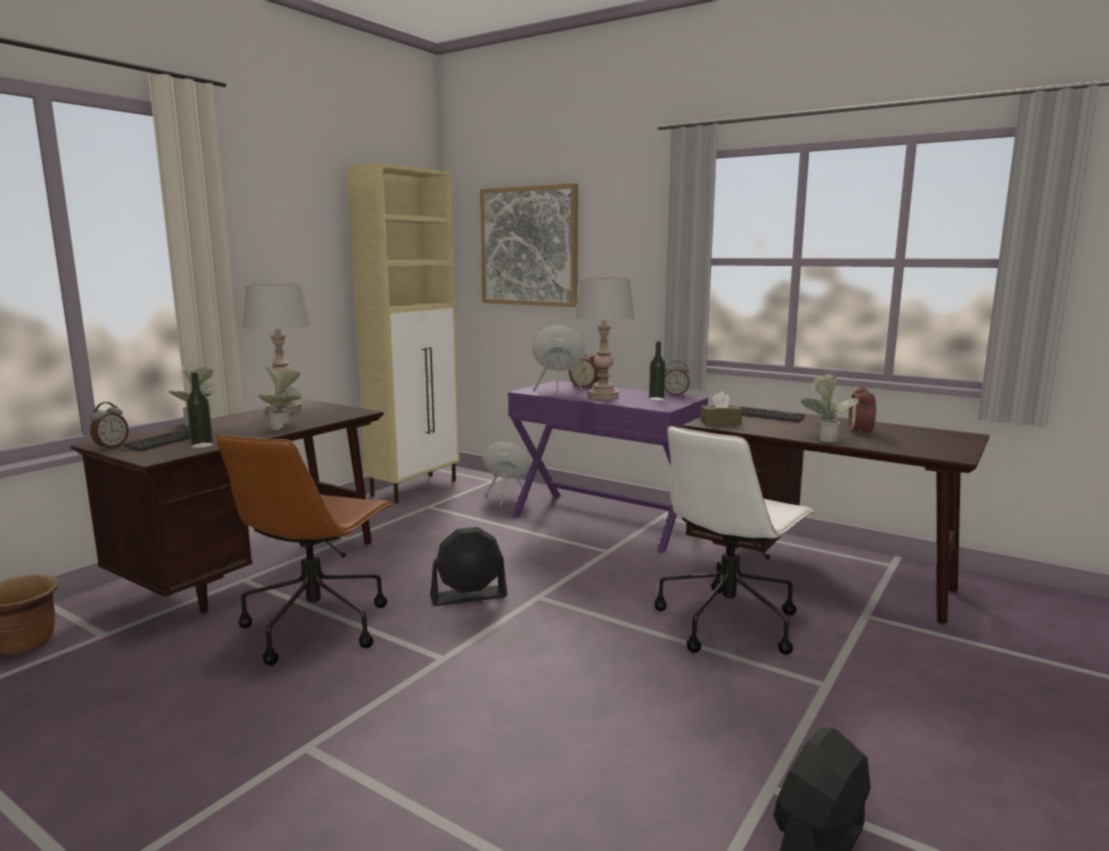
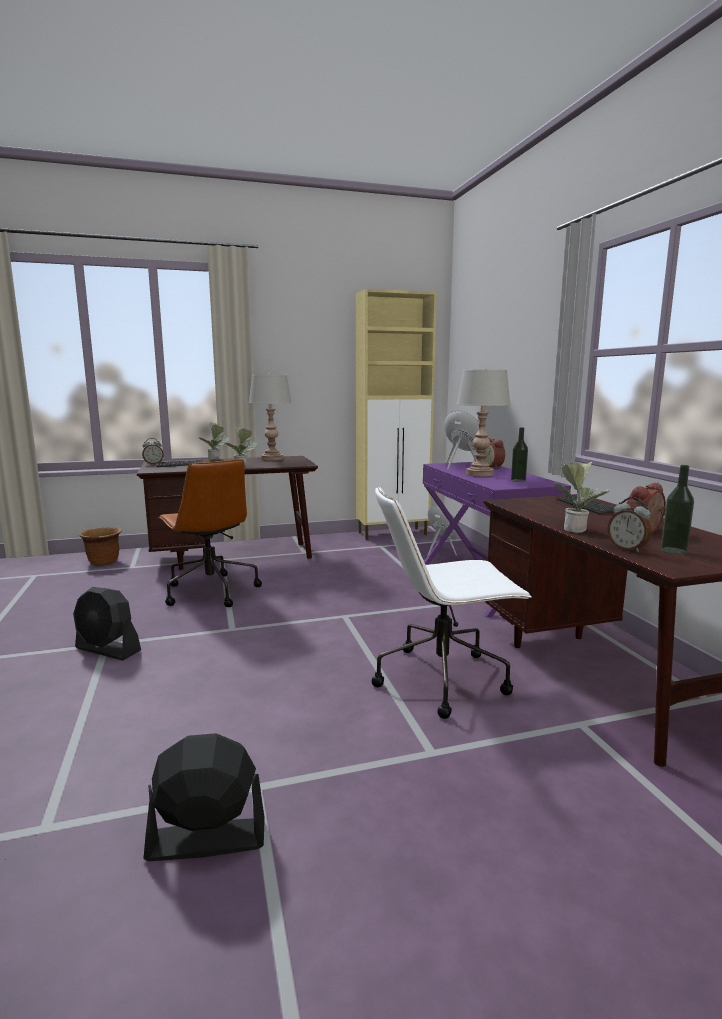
camera: 40 degrees right, 0 degrees up
bottle [186,372,213,448] -> bottle moved to [661,465,694,554]
brown office chair [217,434,393,665] -> brown office chair turned 90 degrees counterclockwise [158,459,262,607]
black fan [430,527,507,606] -> black fan moved to [73,587,141,660]
picture [480,183,578,307] -> none
alarm clock [665,361,690,396] -> alarm clock moved to [608,497,652,552]
brown tissue box [700,392,743,425] -> none

